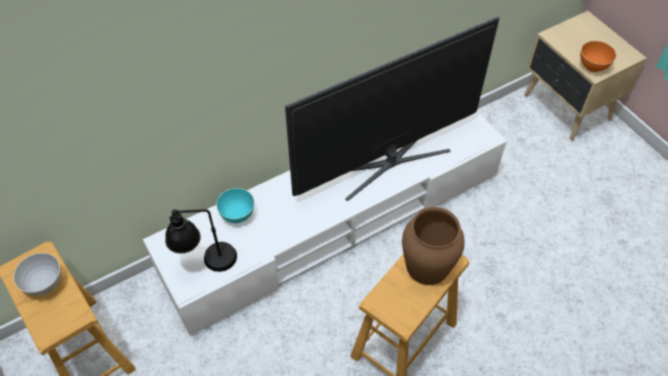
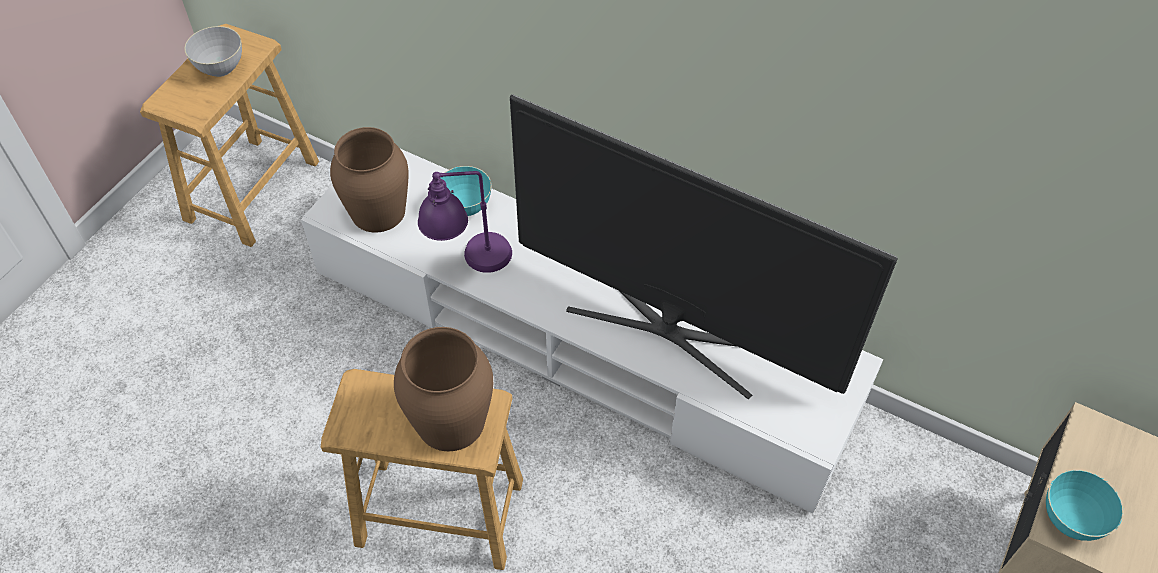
camera: 60 degrees right, 0 degrees up
black table lamp [165,209,237,272] -> brown vase [330,127,409,233]
orange bowl [580,41,617,72] -> turquoise bowl [1046,470,1124,541]
none -> purple table lamp [418,171,512,273]

